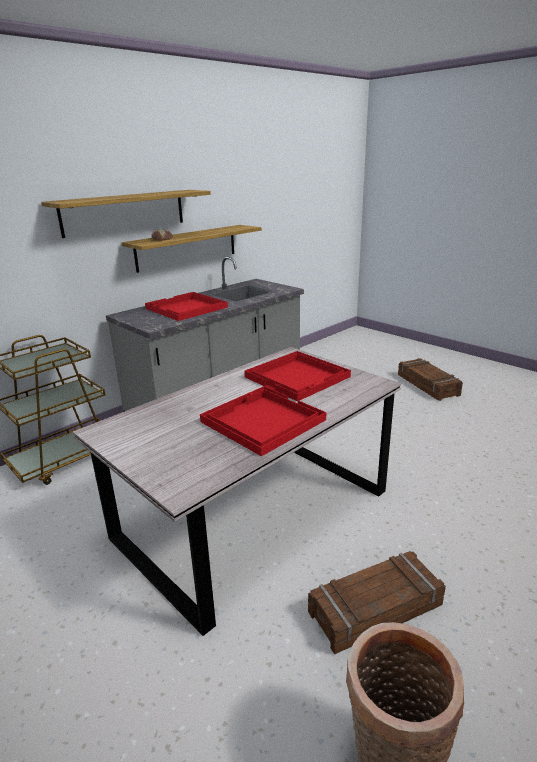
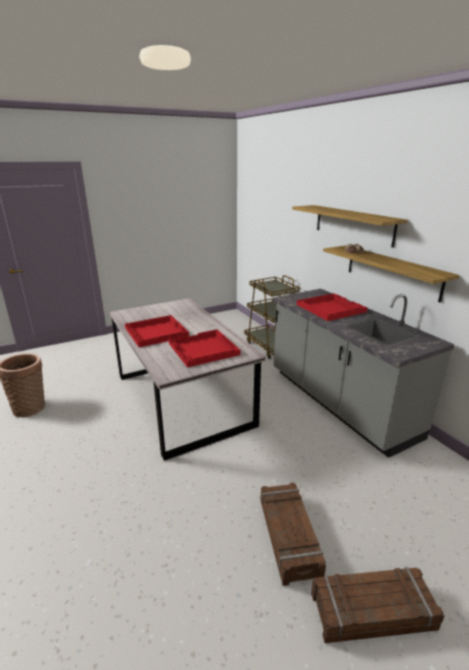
camera: 105 degrees right, 0 degrees up
crate [308,551,446,654] -> crate moved to [261,483,326,586]

